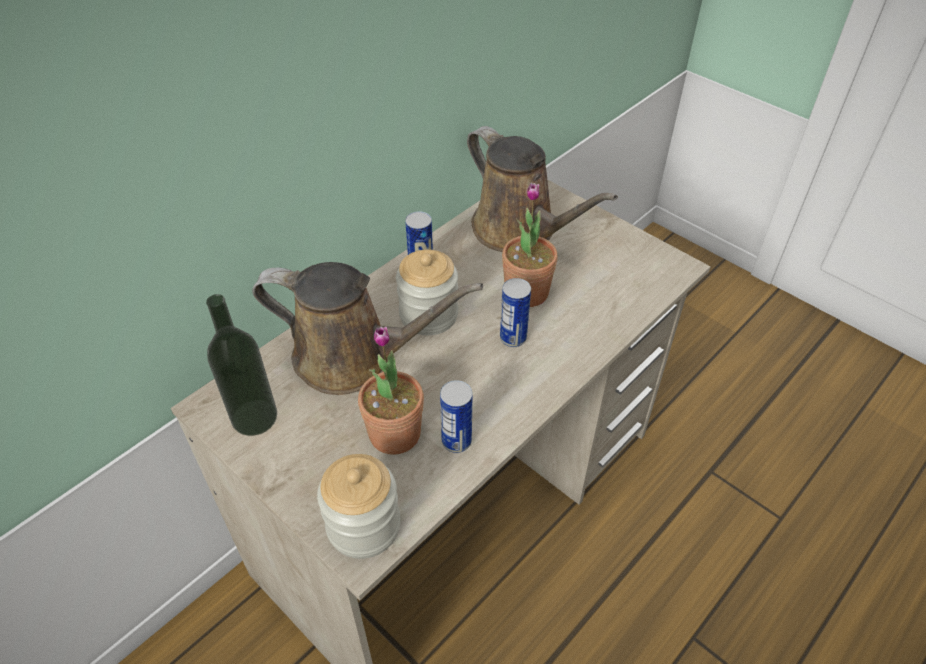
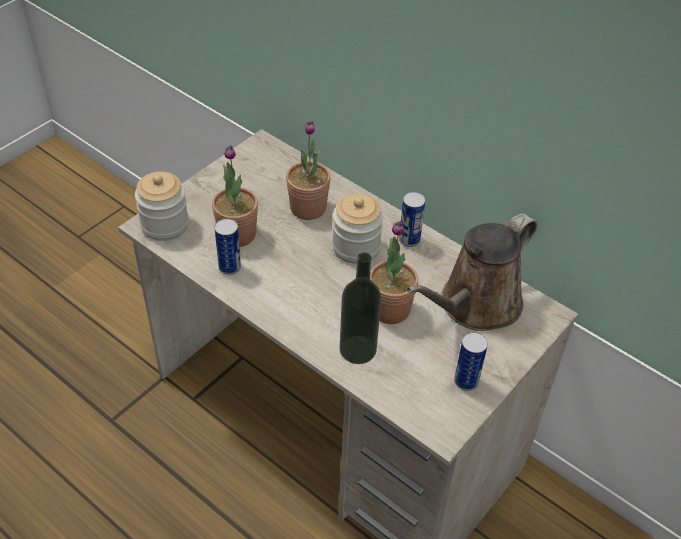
camera: 85 degrees right, 0 degrees up
bottle [206,294,277,436] -> bottle moved to [340,252,381,364]
brown watering can [252,262,483,395] -> potted plant [286,121,331,220]
can [500,278,531,347] -> can moved to [454,332,488,391]

